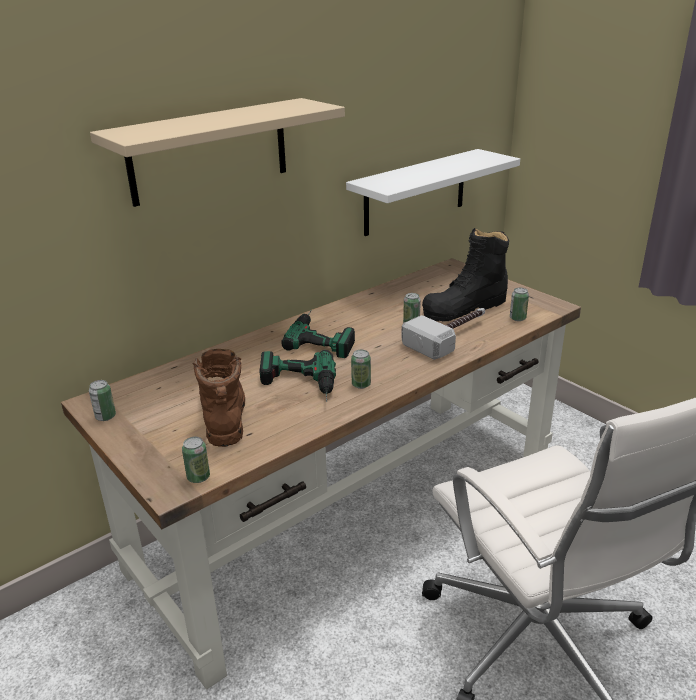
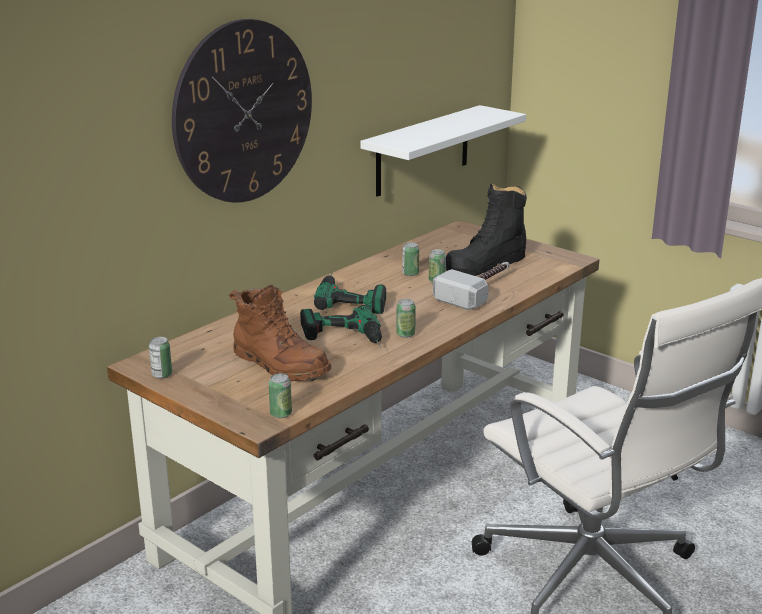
camera: 10 degrees left, 5 degrees down
beige shelf [90,98,345,207] -> wall clock [172,19,312,203]
brown boot [192,349,245,447] -> brown boot turned 150 degrees clockwise [228,285,331,381]
can [510,288,529,321] -> can moved to [402,242,419,276]

